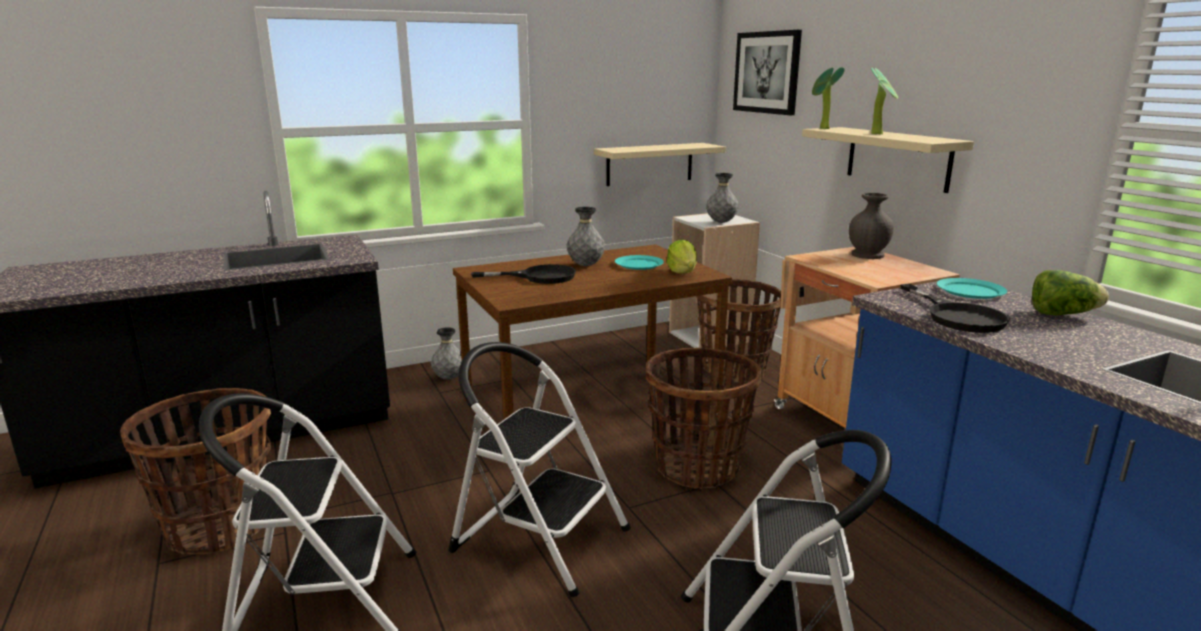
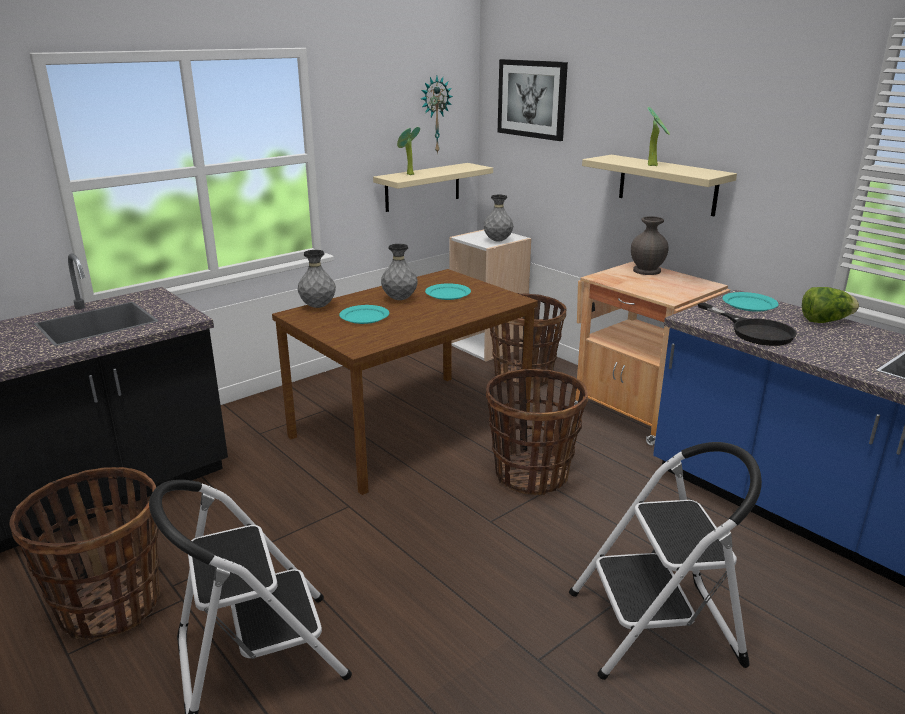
camera: 15 degrees left, 5 degrees up
grey vase [431,327,462,380] -> grey vase moved to [298,250,336,308]
step ladder [449,342,631,597] -> none
black frying pan [471,264,576,284] -> turquoise plate [339,305,389,324]
lettuce [666,240,697,274] -> none
potted plant [812,67,844,129] -> potted plant moved to [397,127,420,175]
none -> wall clock [421,76,453,154]

